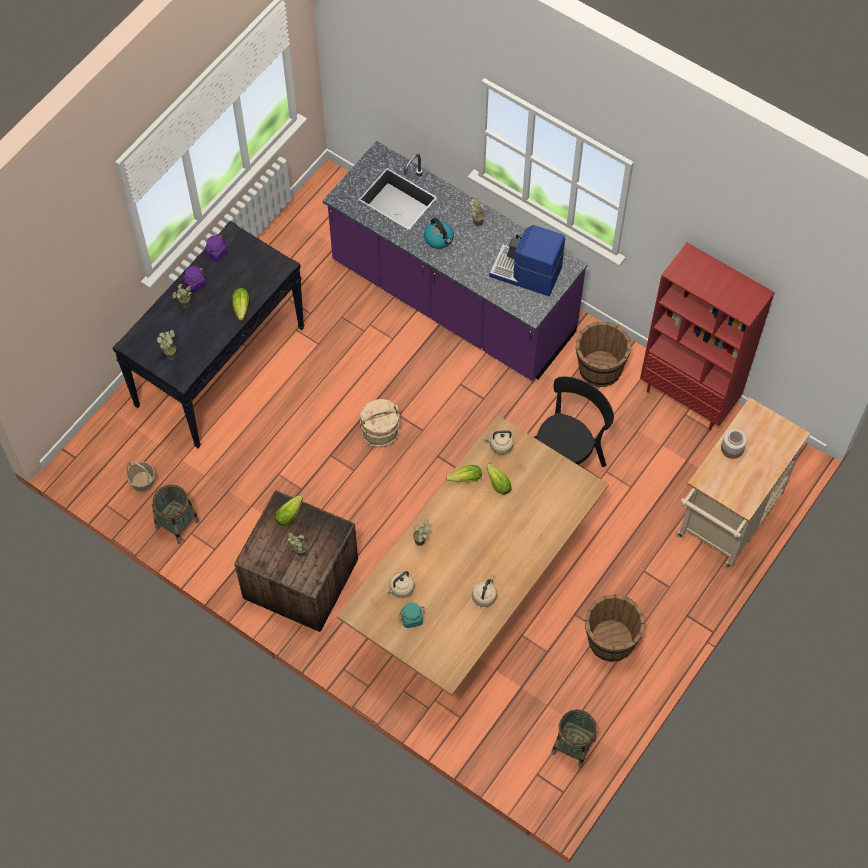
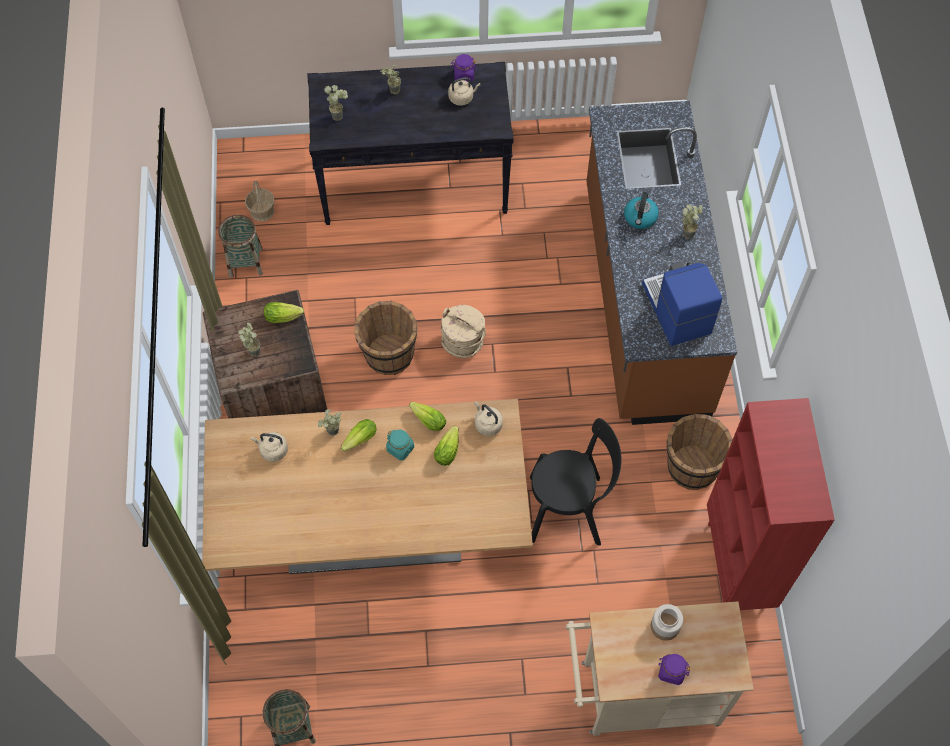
camera: 50 degrees right, 0 degrees up
purple jar [182,266,206,292] -> purple jar moved to [658,654,690,685]
lettuce [232,288,249,321] -> lettuce moved to [340,419,377,452]
purple counter [323,141,588,381] -> brown counter [586,101,737,425]
turquoise jar [399,602,425,628] -> turquoise jar moved to [386,430,414,461]
beige kettle [472,574,497,607] -> beige kettle moved to [448,77,480,106]
brown bucket [585,594,645,662] -> brown bucket moved to [354,301,417,375]

